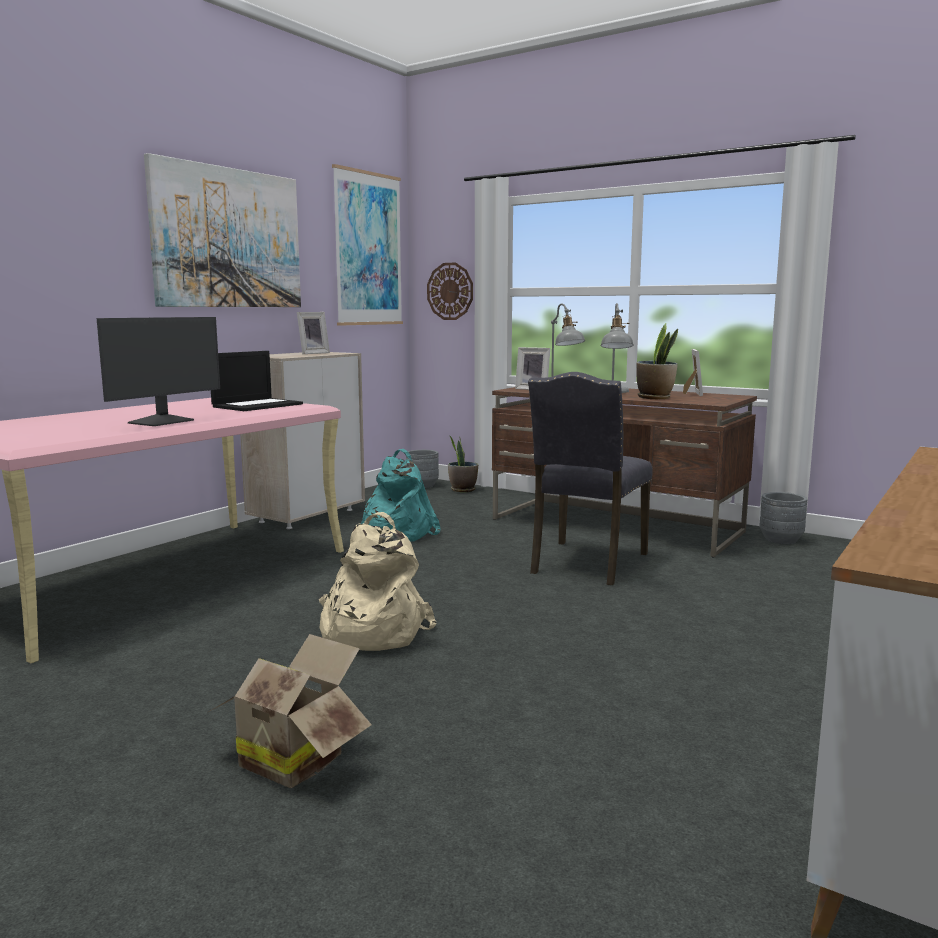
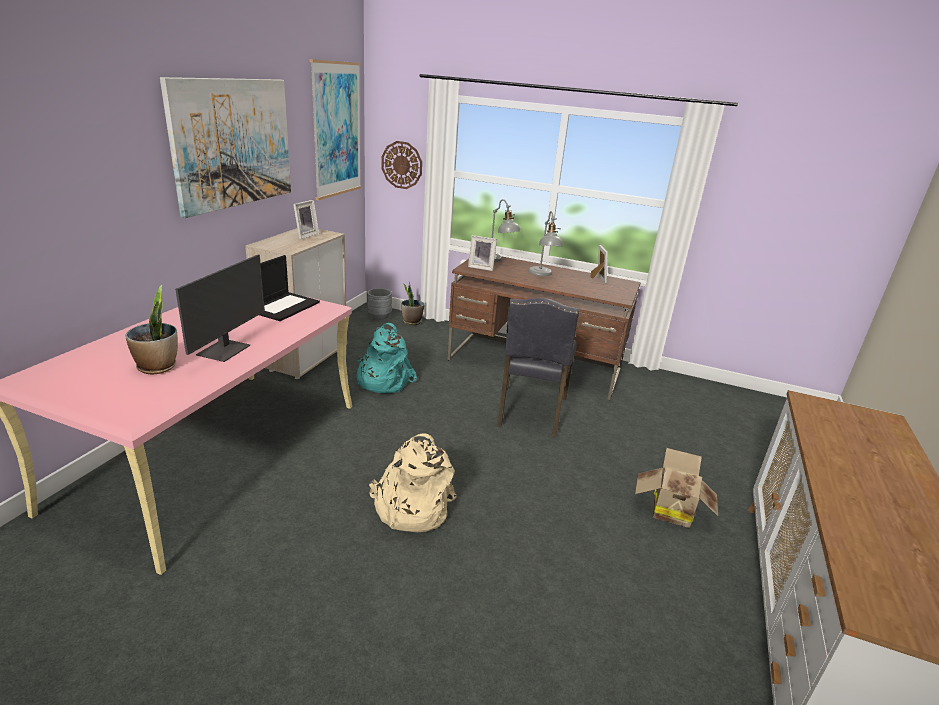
camera: 15 degrees left, 15 degrees up
cardboard box [207,634,372,788] -> cardboard box moved to [635,448,718,528]
potted plant [636,323,678,399] -> potted plant moved to [125,285,178,374]
grey planter [760,492,807,544] -> none

